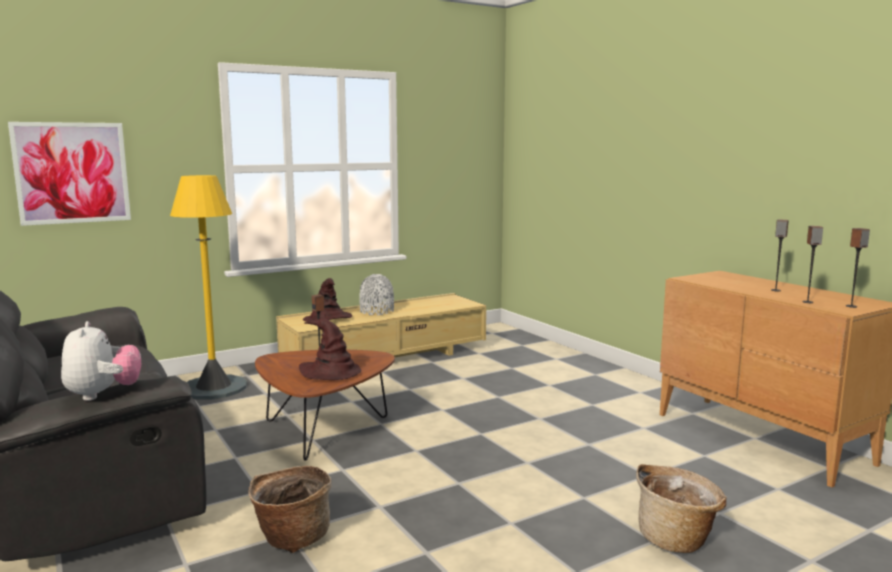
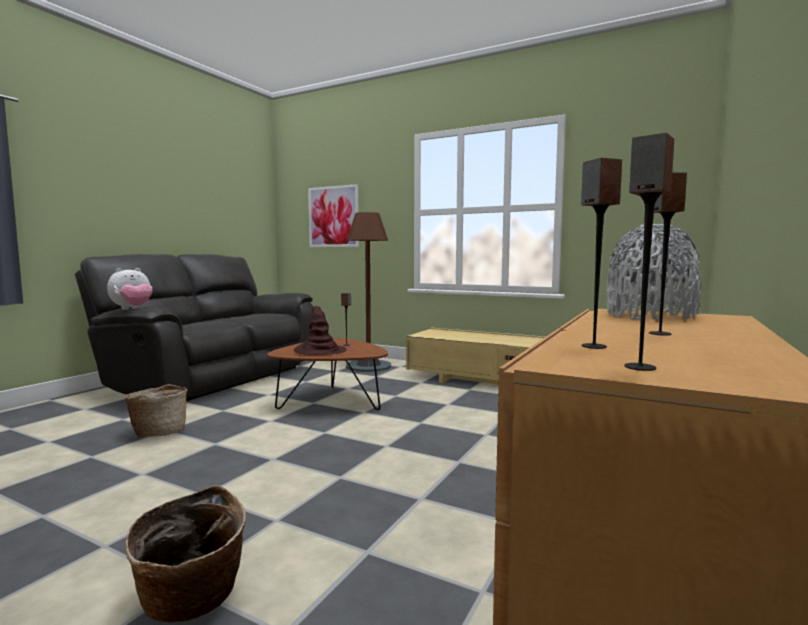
camera: 60 degrees right, 5 degrees down
yellow floor lamp [170,175,247,400] -> brown floor lamp [346,212,391,372]
brown hat [303,278,352,322] -> none
grey vase [359,274,394,315] -> grey vase moved to [607,224,701,320]

